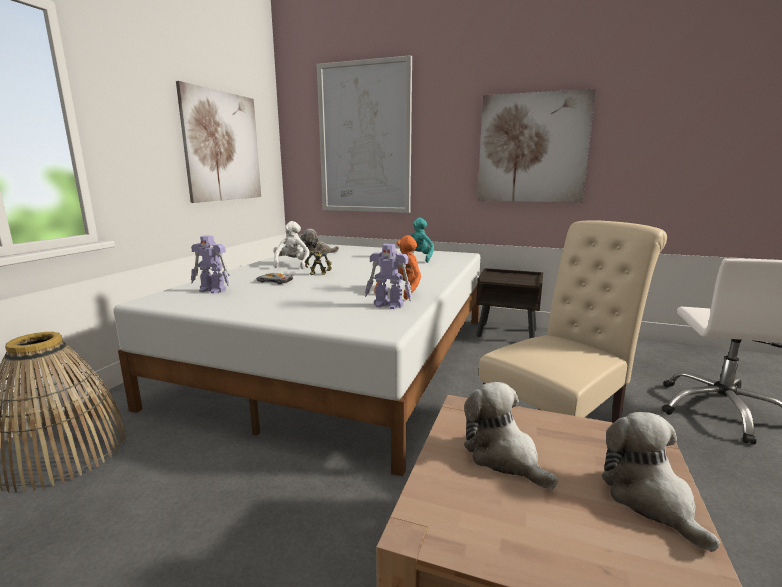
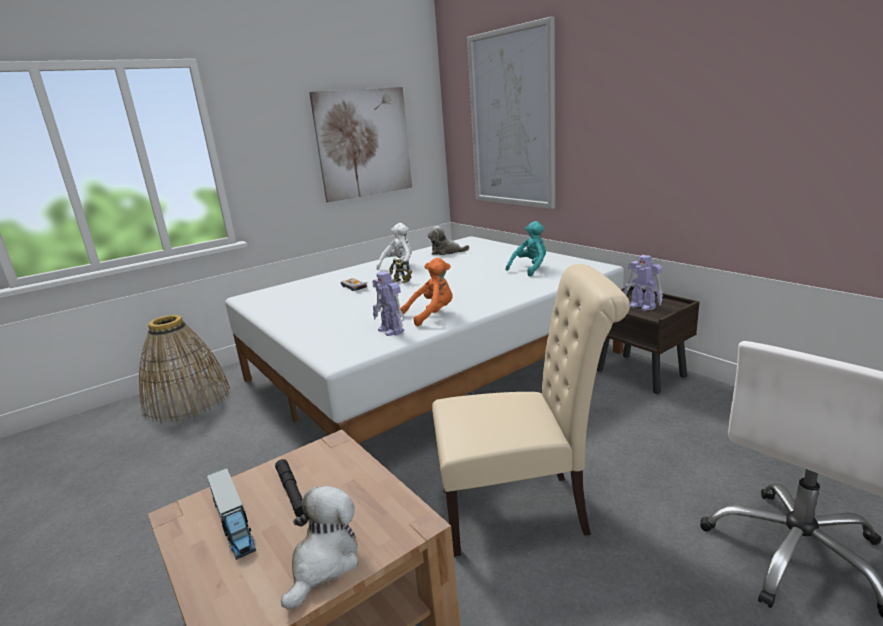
camera: 35 degrees right, 5 degrees up
toy robot [191,235,230,293] -> toy robot moved to [623,255,663,311]
plush toy [464,382,558,489] -> black flashlight [275,459,304,517]
picture [477,89,596,203] -> none
none -> toy truck [206,467,256,560]

